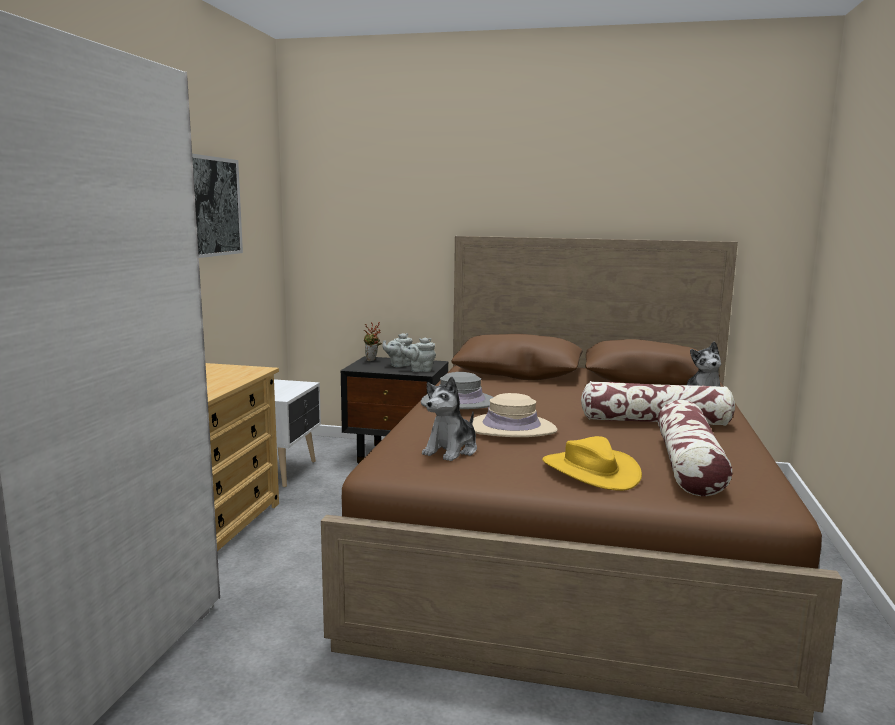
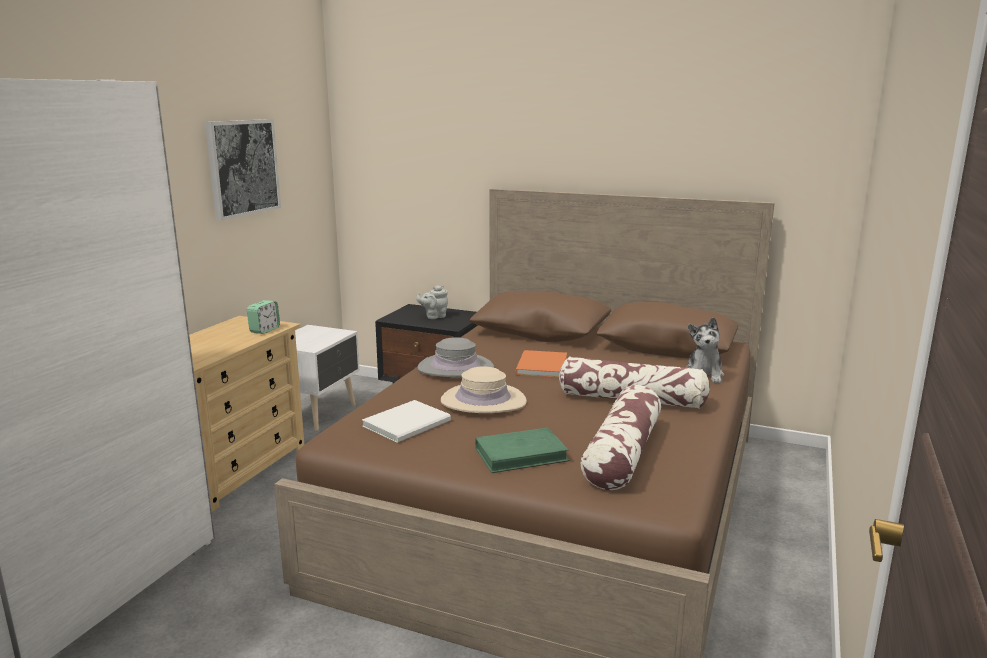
camera: 10 degrees right, 5 degrees up
potted plant [364,322,382,361] -> none
grey teapot [400,338,436,372] -> none
plush toy [422,376,477,461] -> white book [362,400,451,443]
yellow hat [542,436,642,491] -> green book [475,428,570,473]
none -> alarm clock [247,300,280,334]
none -> orange book [515,350,567,378]

